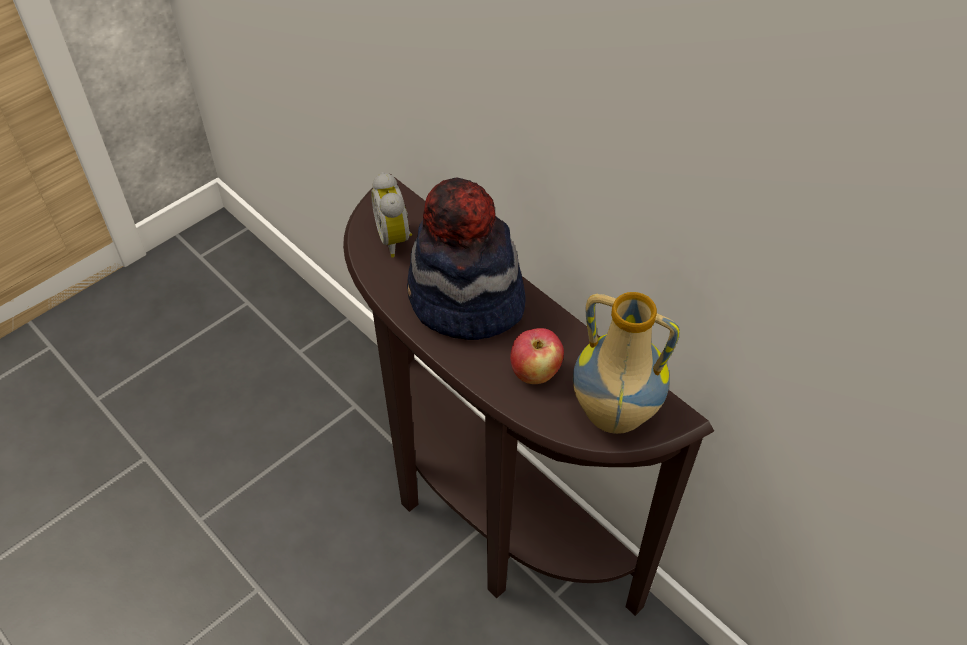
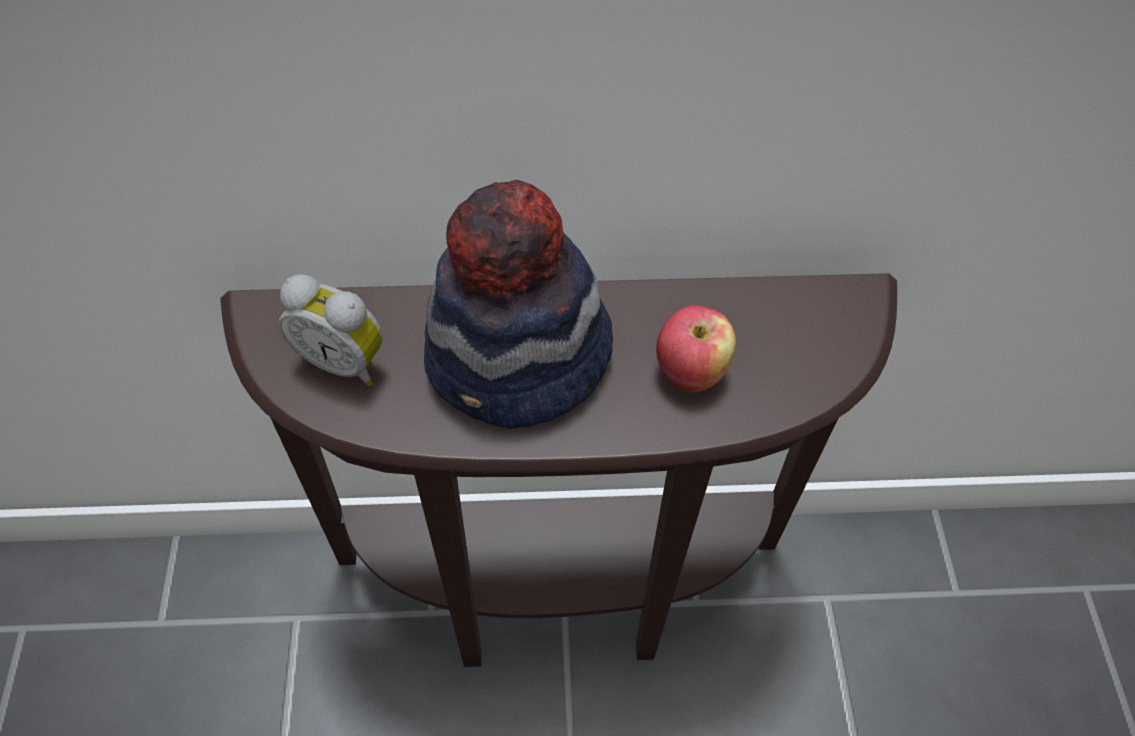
camera: 50 degrees left, 5 degrees up
vase [573,292,680,434] -> none

